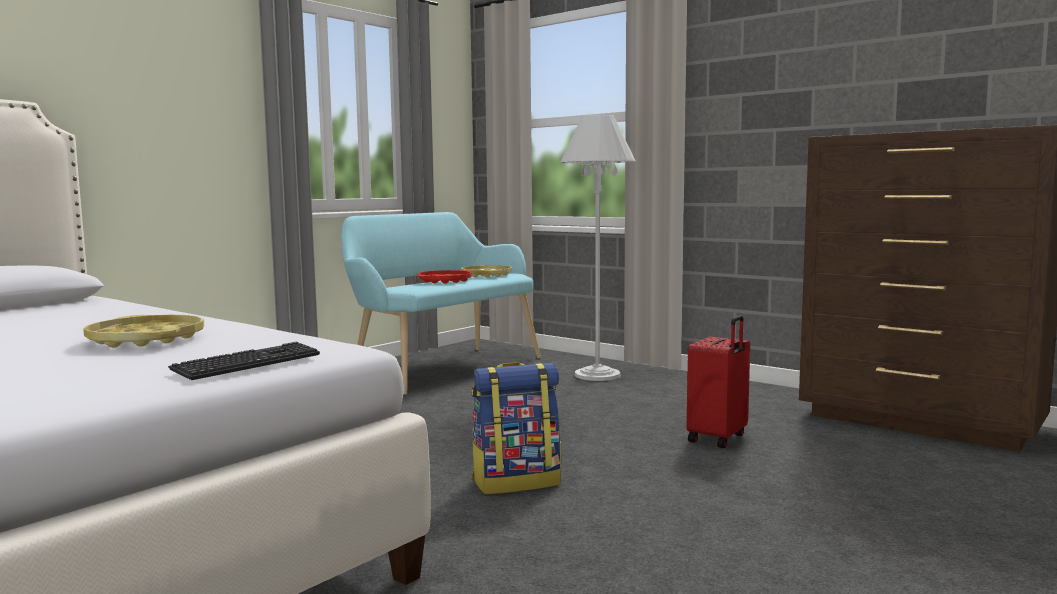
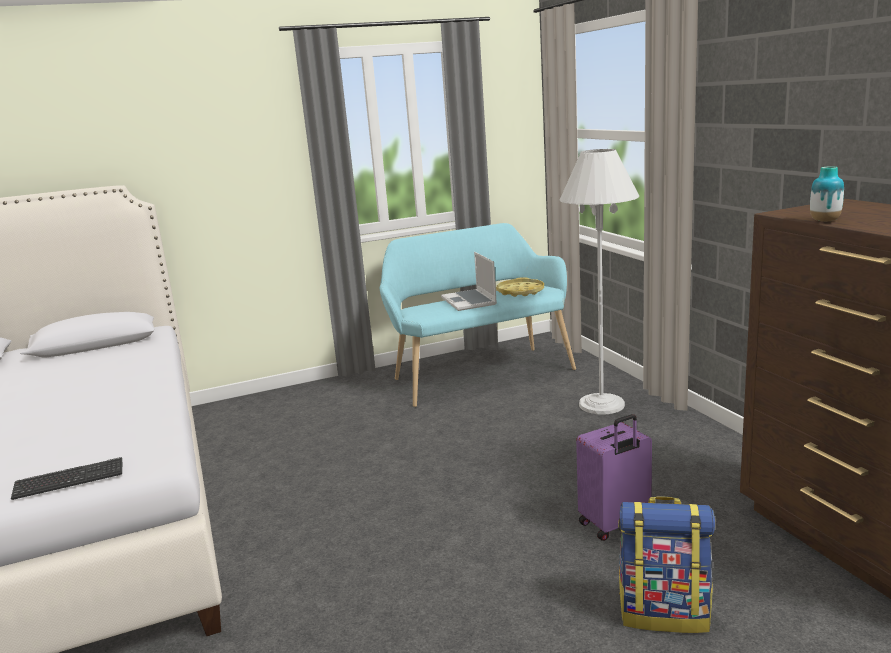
camera: 30 degrees right, 10 degrees up
yellow tray [83,315,204,348] -> none
red tray [417,270,472,284] -> laptop [441,252,497,311]
backpack [472,362,561,494] -> backpack moved to [618,497,715,633]
red suitcase [687,315,750,448] -> purple suitcase [576,414,652,541]
none -> vase [810,166,844,222]

